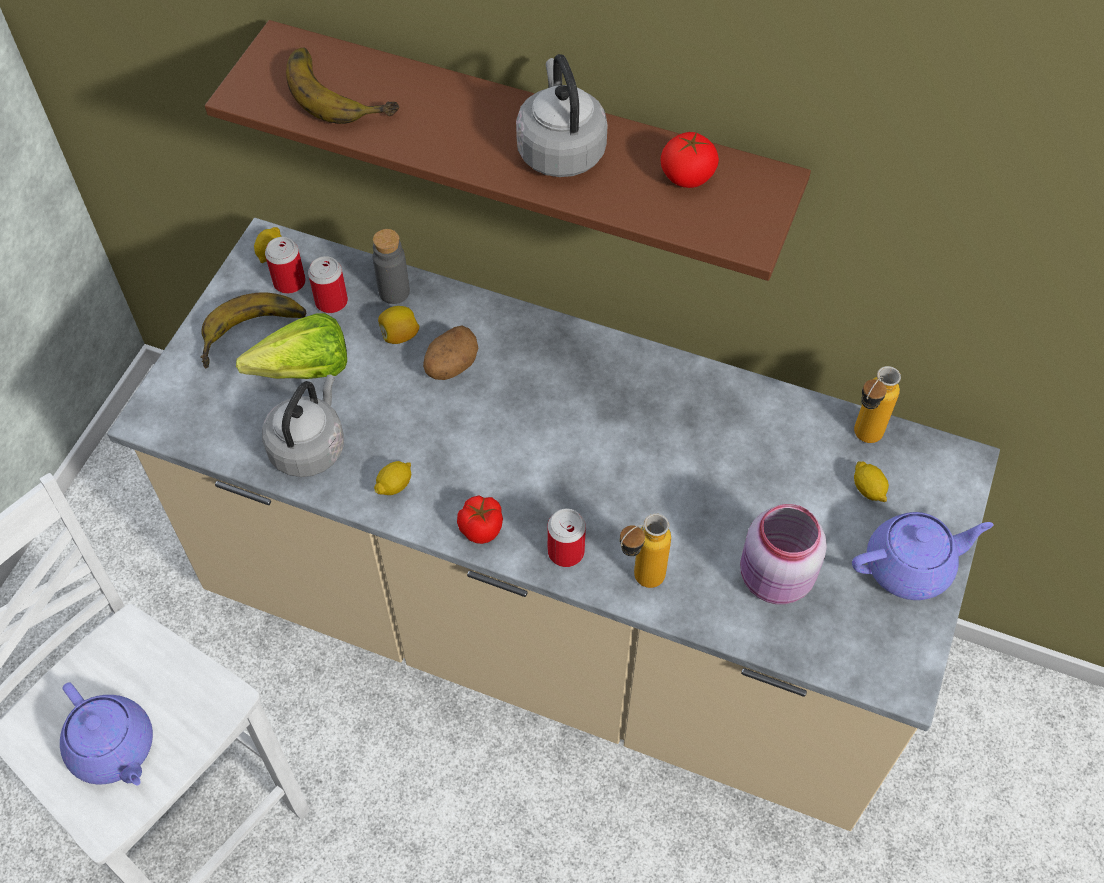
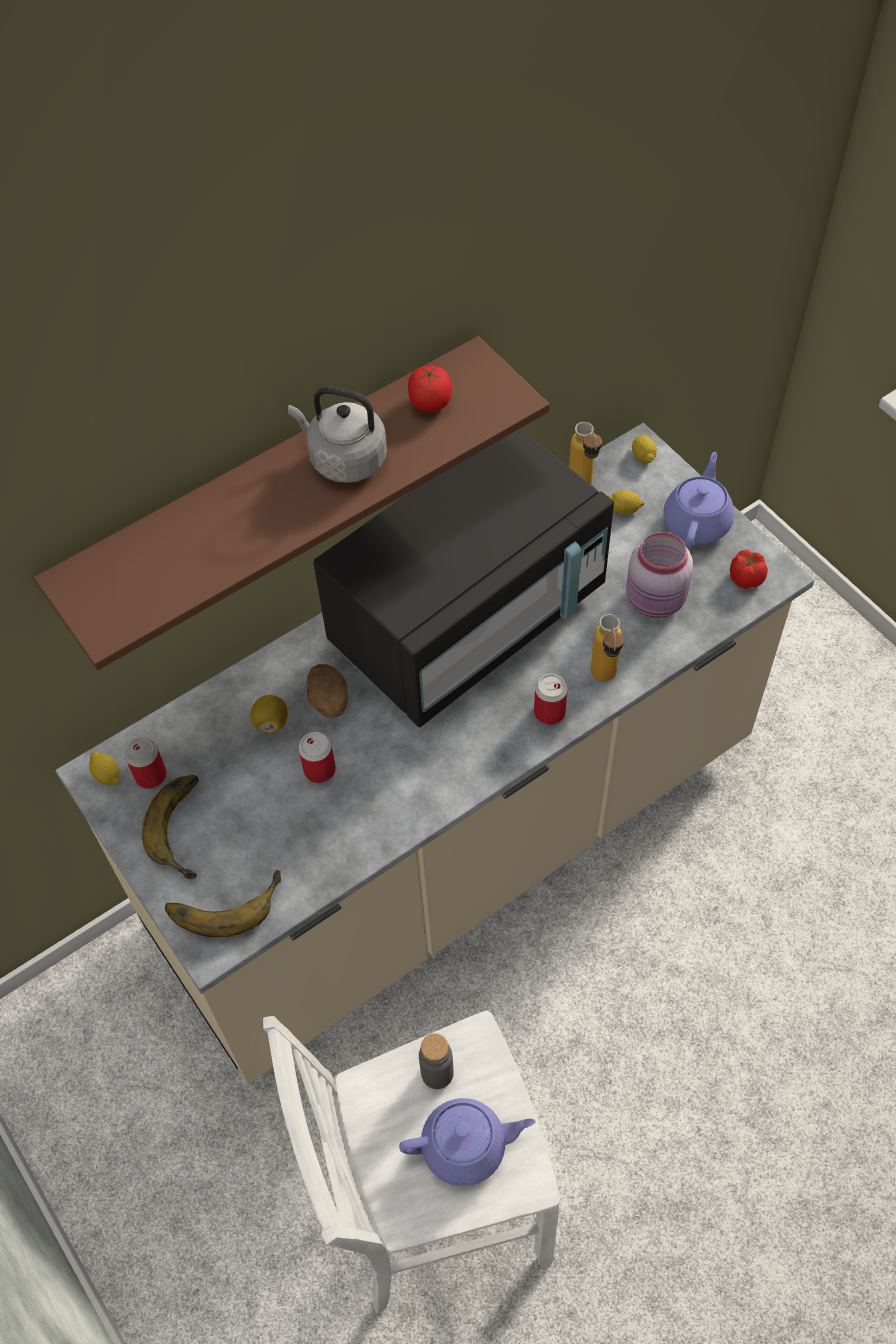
camera: 55 degrees left, 0 degrees up
lettuce [236,313,347,379] -> none
grey kettle [262,374,344,477] -> none
banana [286,47,399,124] -> banana moved to [165,870,281,938]
can [308,256,348,313] -> can moved to [298,732,336,783]
grey bottle [373,229,410,304] -> grey bottle moved to [419,1033,454,1089]
lemon [374,461,411,495] -> lemon moved to [632,435,657,463]
tomato [457,496,503,544] -> tomato moved to [730,550,768,589]
none -> black microwave [313,429,614,727]

